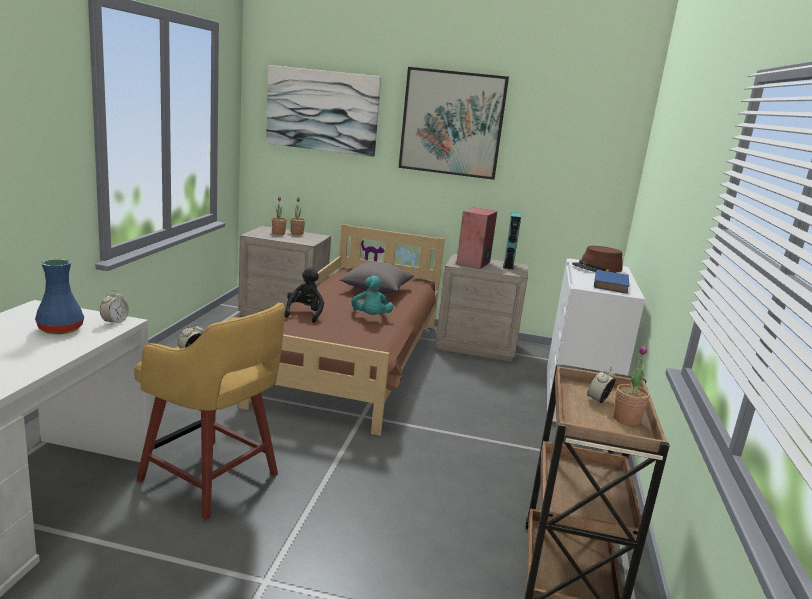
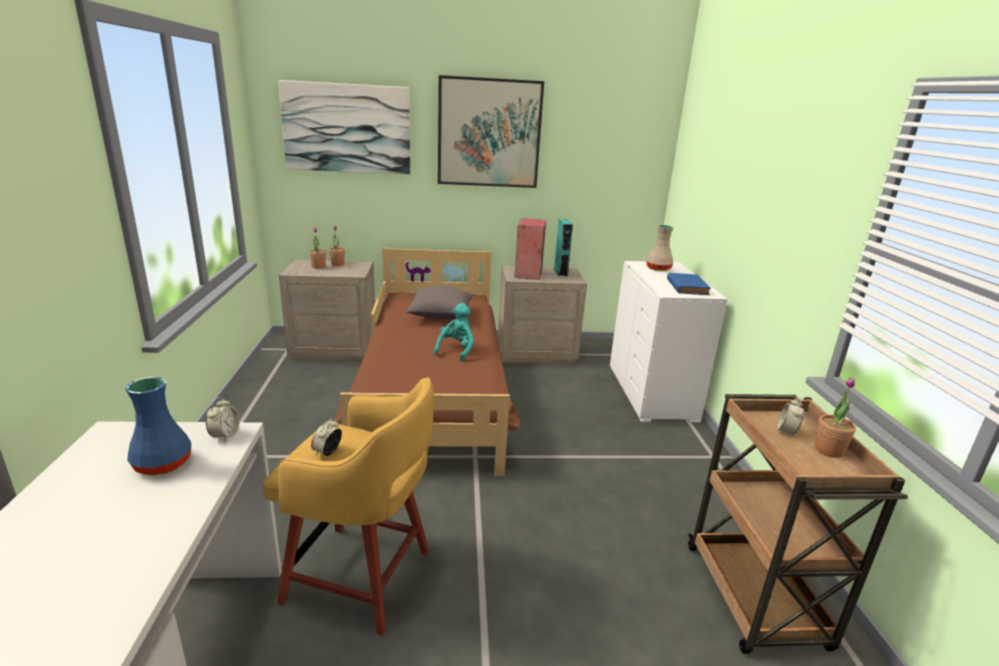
camera: 15 degrees left, 5 degrees up
black plush toy [285,268,324,323] -> none
turquoise plush toy [351,276,394,315] -> turquoise plush toy turned 135 degrees counterclockwise [434,303,474,361]
brown hat [572,246,623,273] -> beige vase [646,225,674,271]

